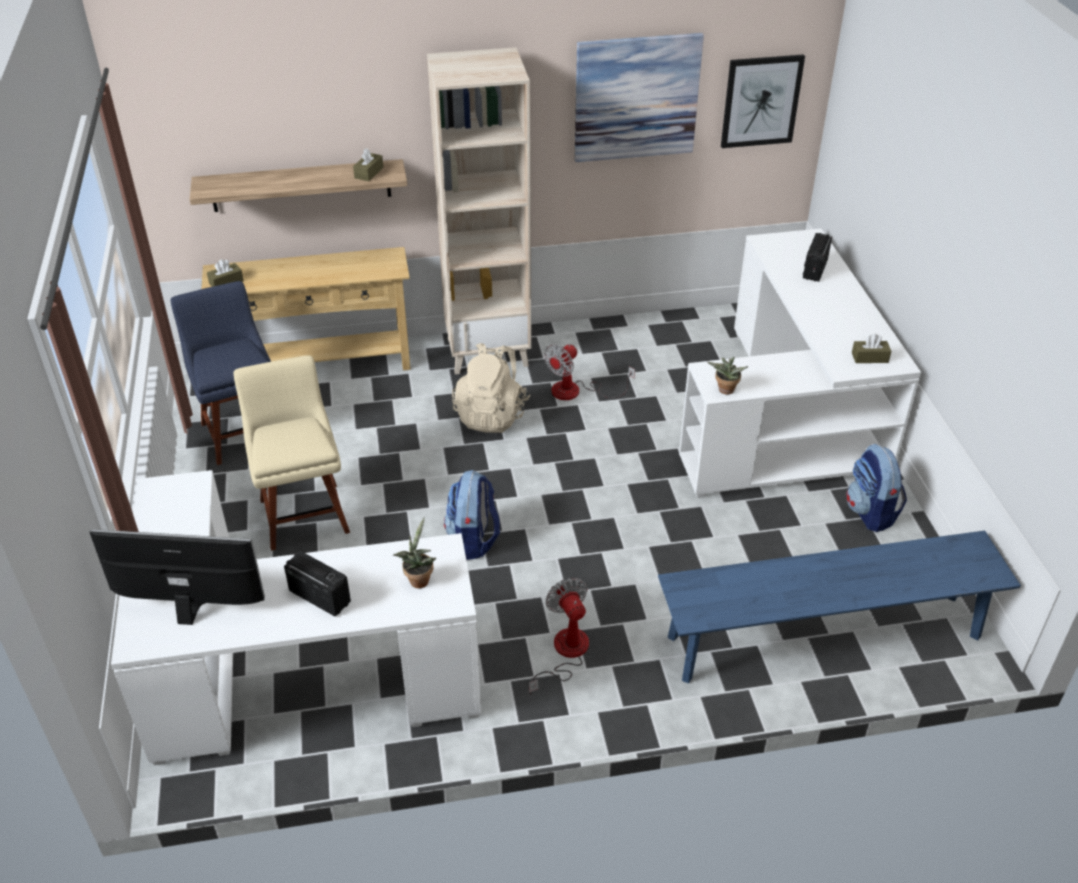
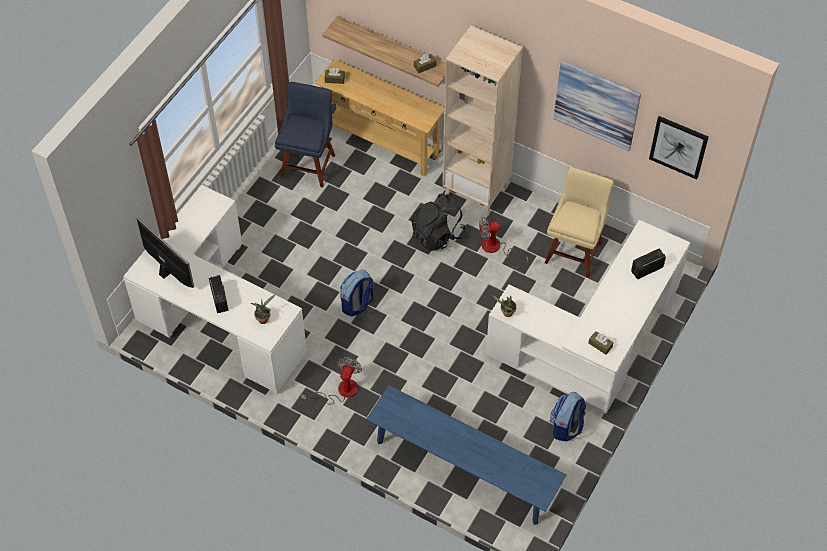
camera: 40 degrees right, 15 degrees up
beige chair [234,355,350,551] -> beige chair moved to [545,168,613,278]
beige backpack [452,343,530,433] -> black backpack [411,194,466,251]

